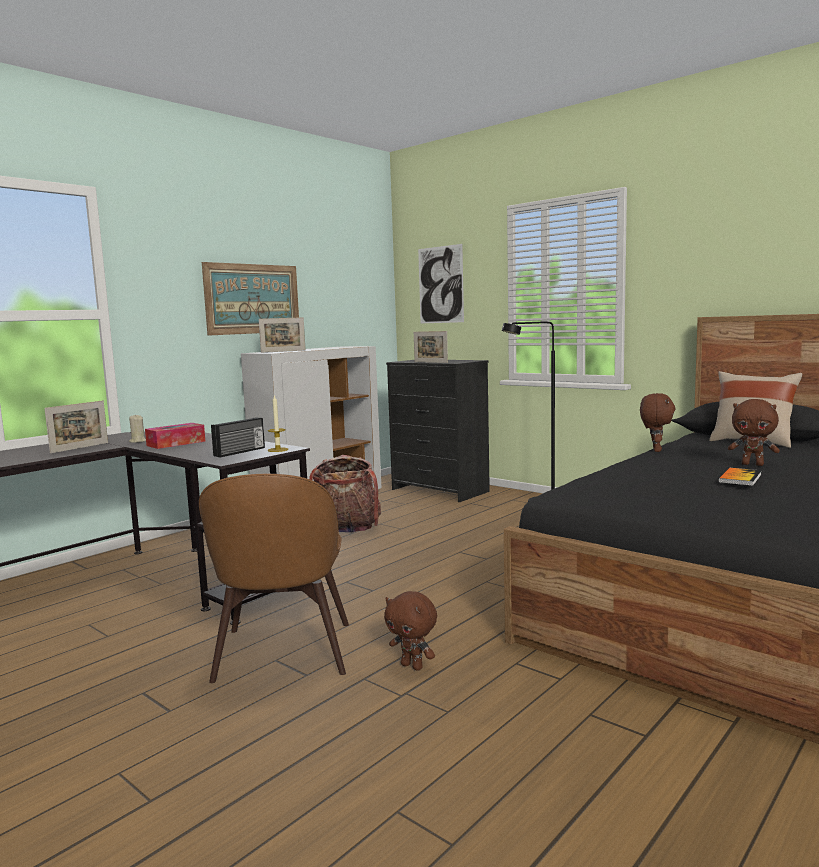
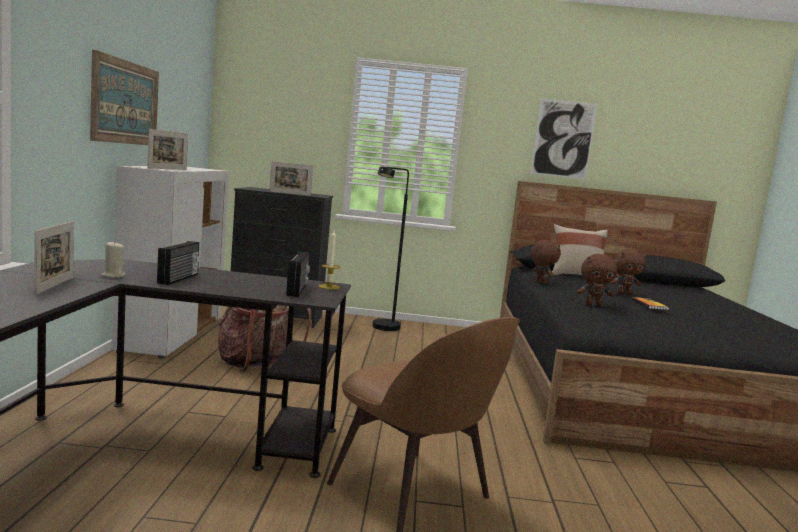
camera: 40 degrees left, 0 degrees up
tissue box [145,423,205,449] -> radio [157,241,199,285]
brown plush toy [384,591,437,671] -> brown plush toy moved to [577,254,619,307]
picture [418,244,464,323] -> picture moved to [531,98,597,179]

